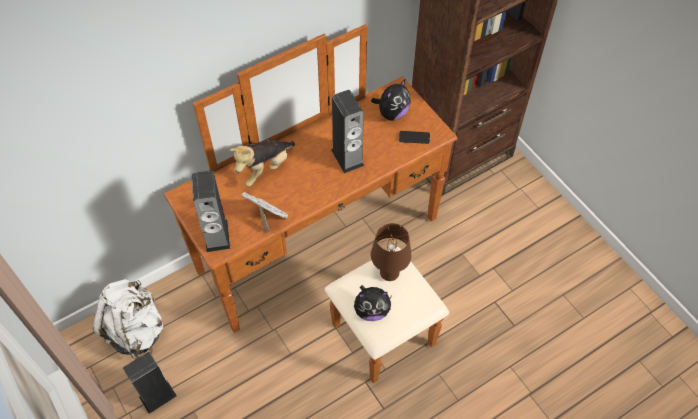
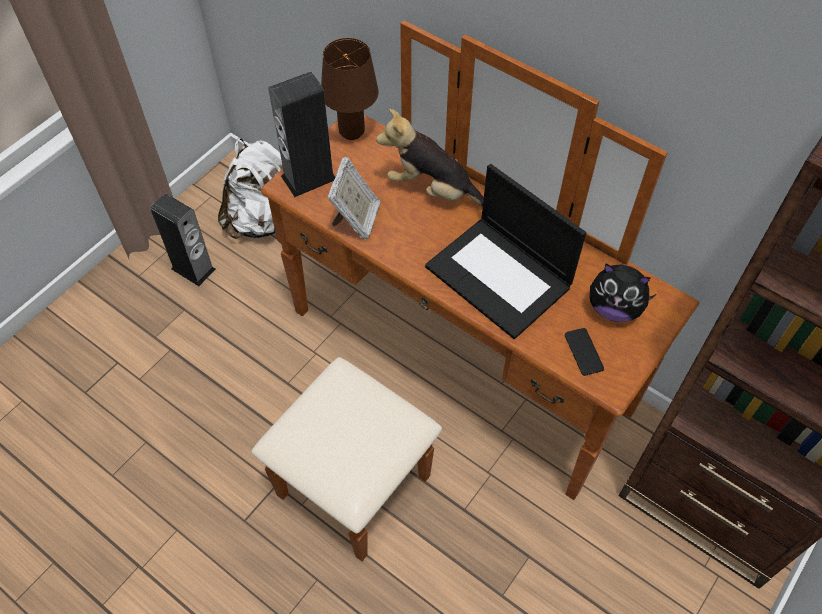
camera: 70 degrees right, 0 degrees up
speaker [331,90,364,173] -> laptop [425,164,586,339]
plush toy [354,285,393,321] -> none
brown table lamp [371,223,411,281] -> brown table lamp moved to [321,38,379,140]

